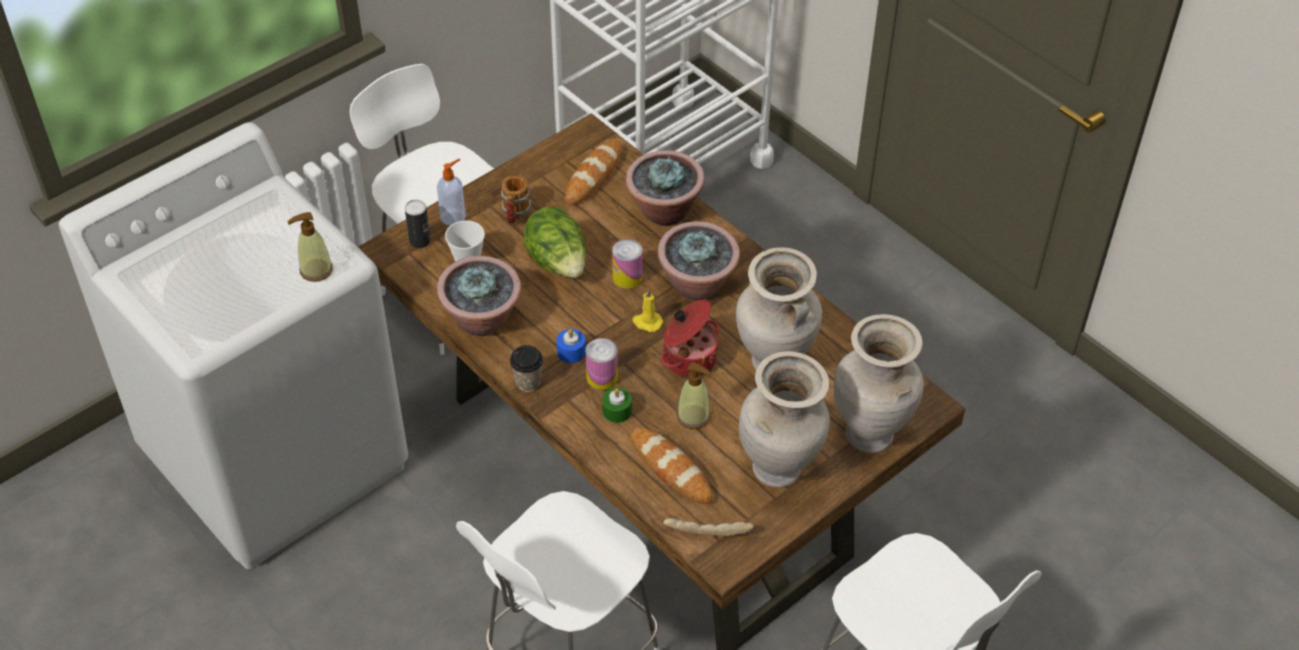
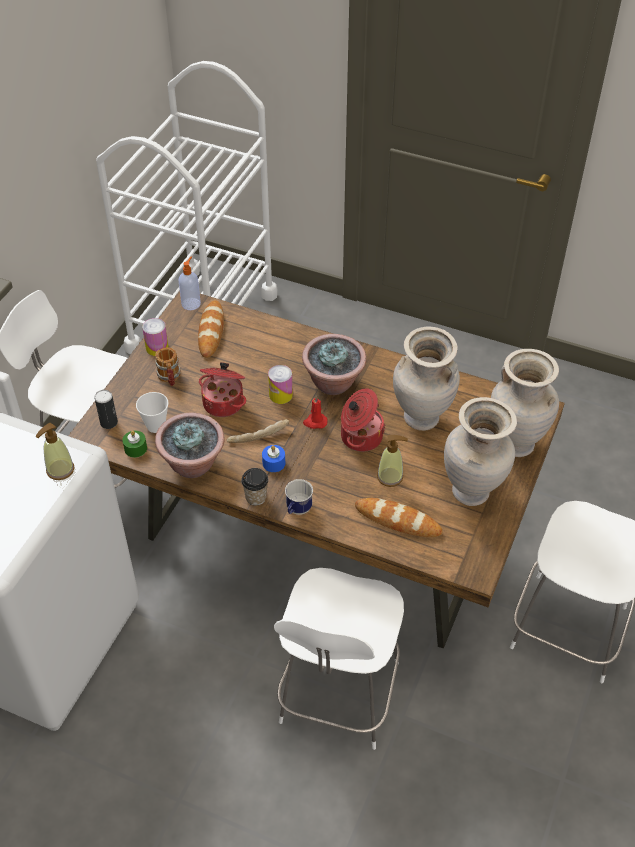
camera: 25 degrees left, 0 degrees up
soap dispenser [437,159,466,226] -> soap dispenser moved to [178,256,201,310]
lettuce [524,207,586,278] -> cooking pot [199,362,246,417]
can [586,338,618,390] -> can moved to [142,318,169,356]
green candle [602,388,632,423] -> green candle moved to [122,431,147,458]
potted plant [625,150,705,226] -> none
yellow candle [632,289,663,332] -> red candle [303,395,328,429]
bread [663,518,754,536] -> bread moved to [227,419,289,443]
none -> mug [285,479,313,515]

